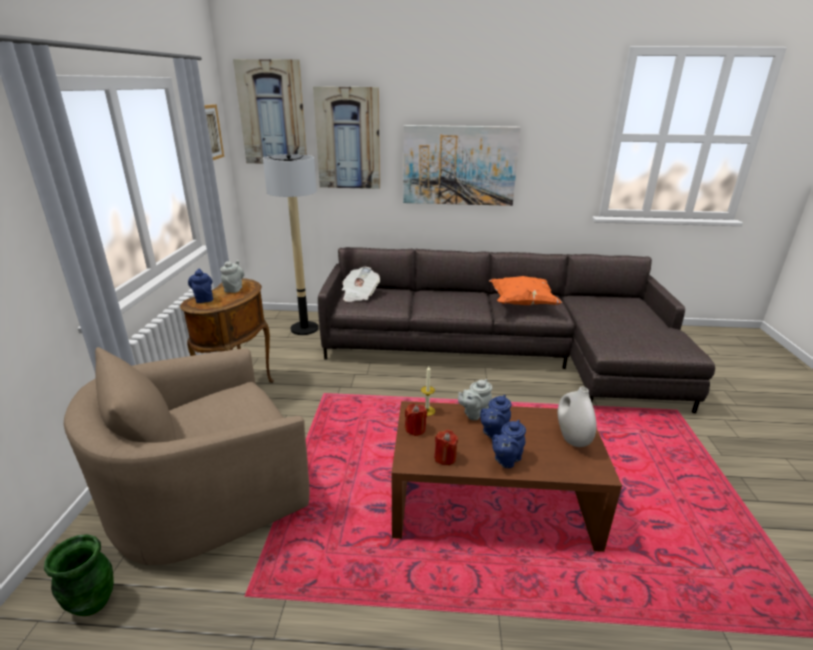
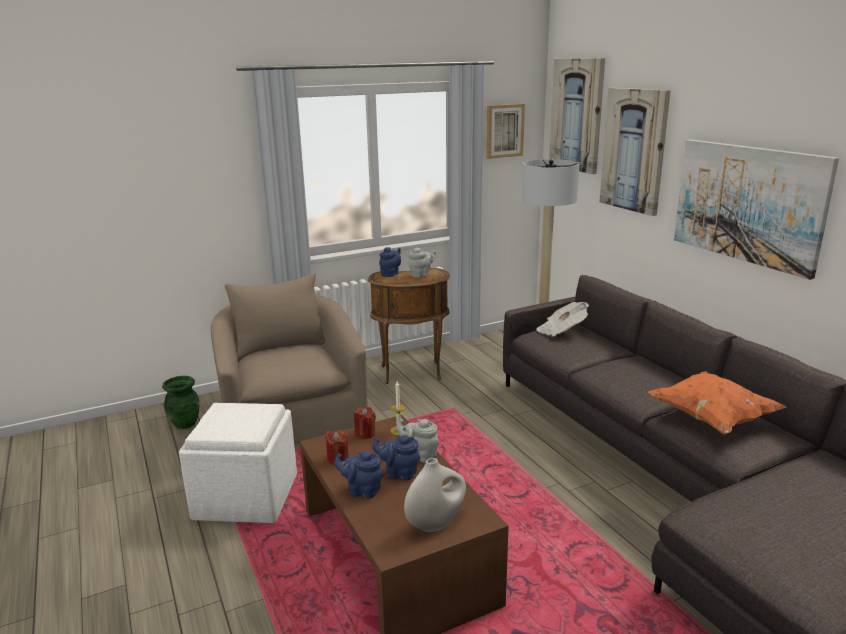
camera: 60 degrees right, 5 degrees down
beige armchair [64,347,310,565] -> beige armchair turned 45 degrees clockwise [211,273,368,444]
none -> white ottoman [179,403,297,523]

